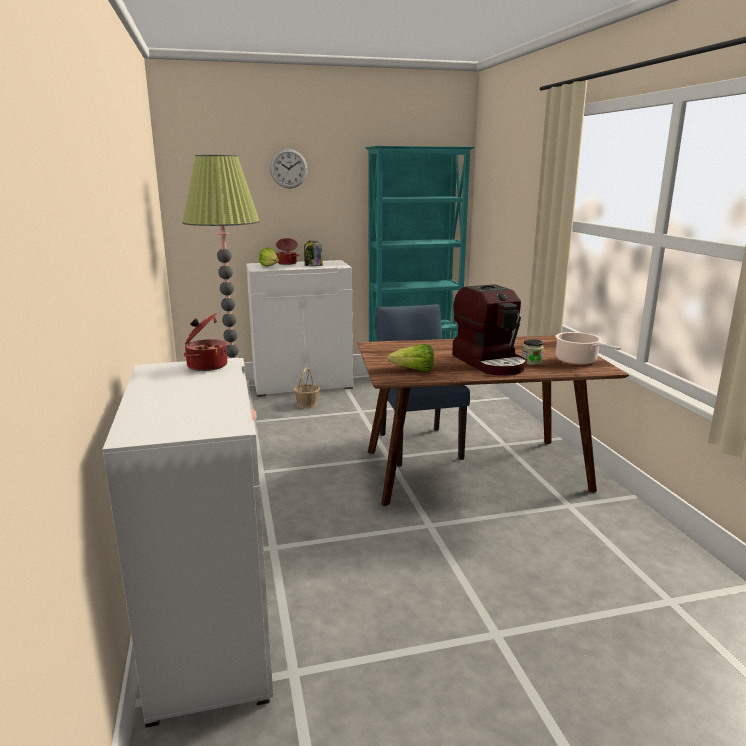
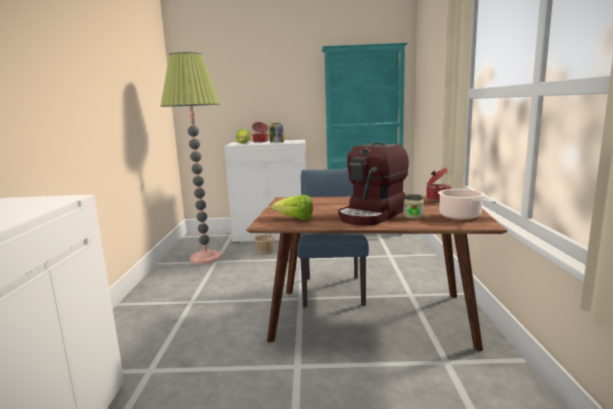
camera: 15 degrees right, 5 degrees down
cooking pot [184,313,227,371] -> cooking pot moved to [426,168,452,201]
wall clock [270,149,308,189] -> none
coffee machine [452,284,527,376] -> coffee machine turned 45 degrees clockwise [338,143,409,225]

